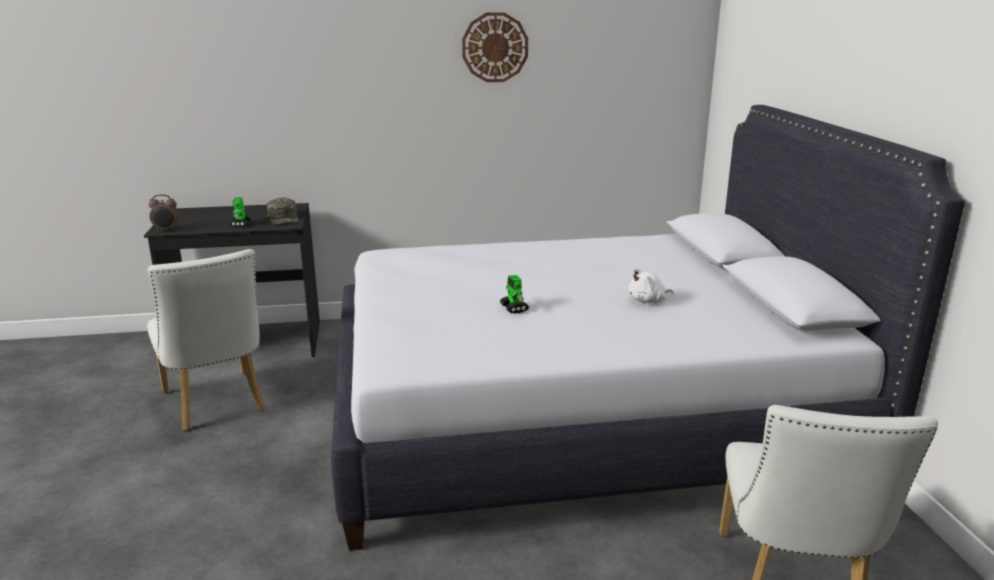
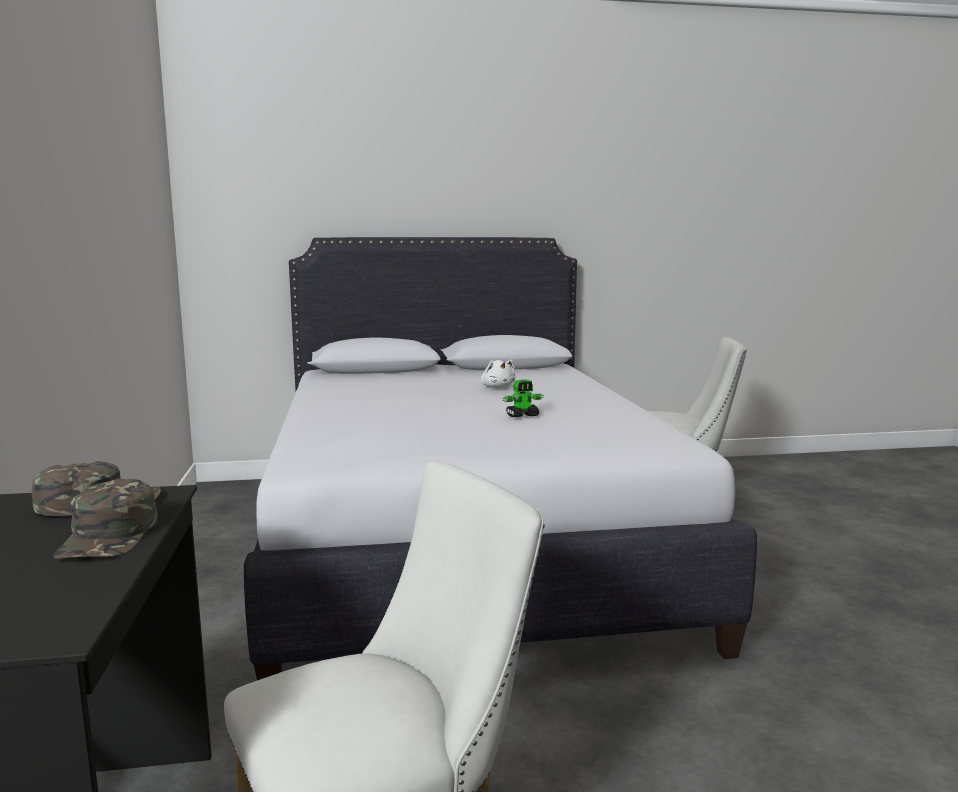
camera: 90 degrees left, 10 degrees down
alarm clock [149,194,179,231] -> none
toy robot [230,198,251,228] -> green cap [53,479,158,559]
wall clock [462,12,528,82] -> none

